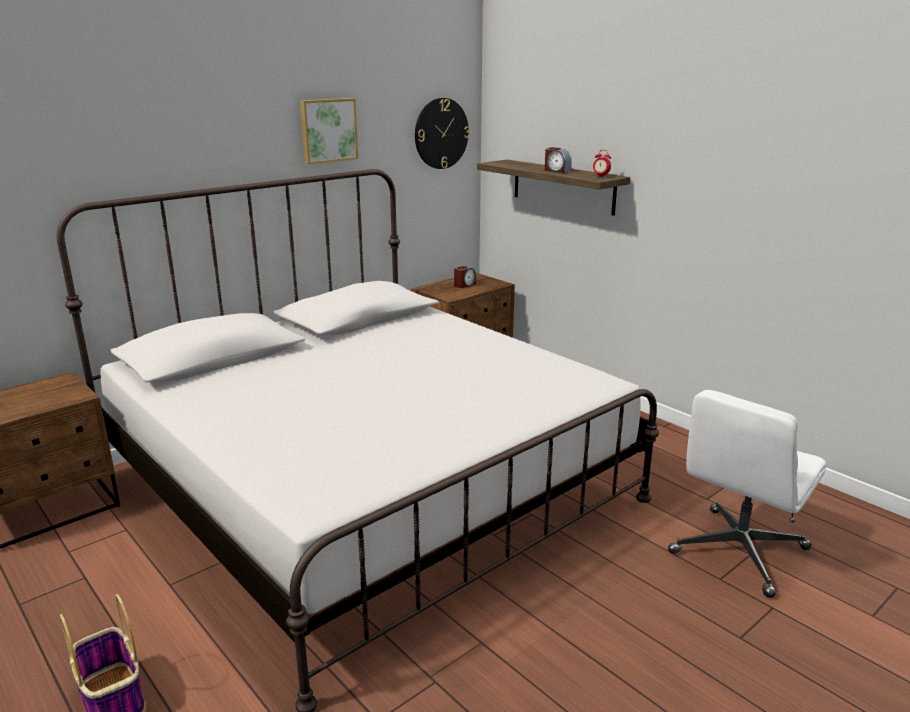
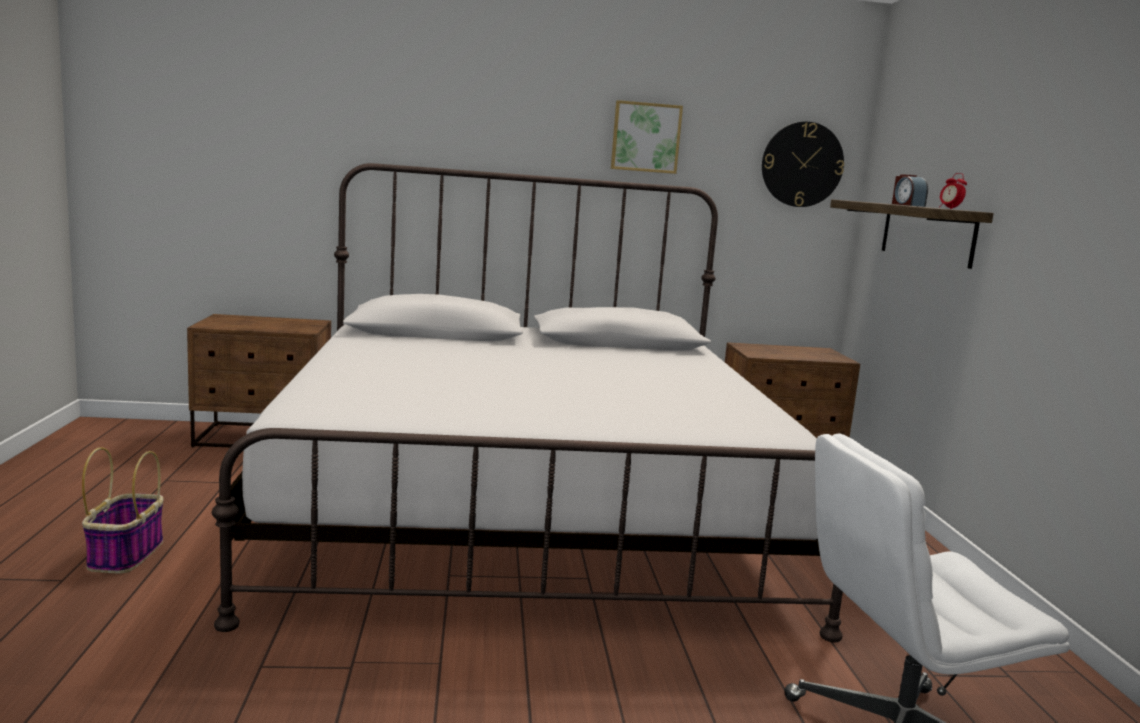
camera: 35 degrees right, 10 degrees down
alarm clock [454,266,476,288] -> none

